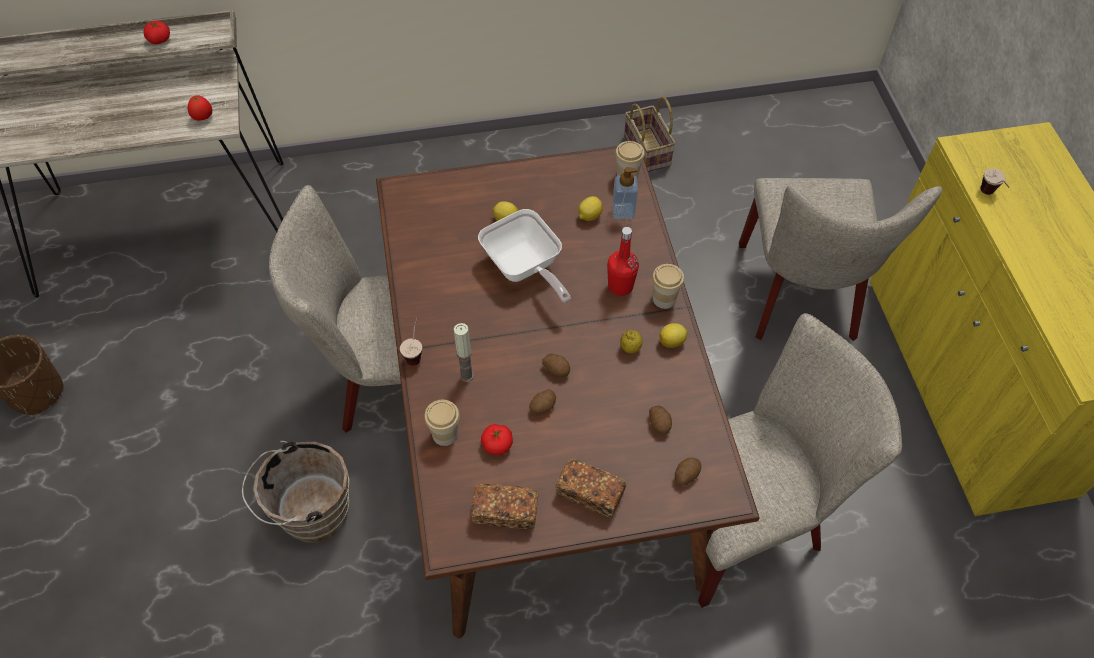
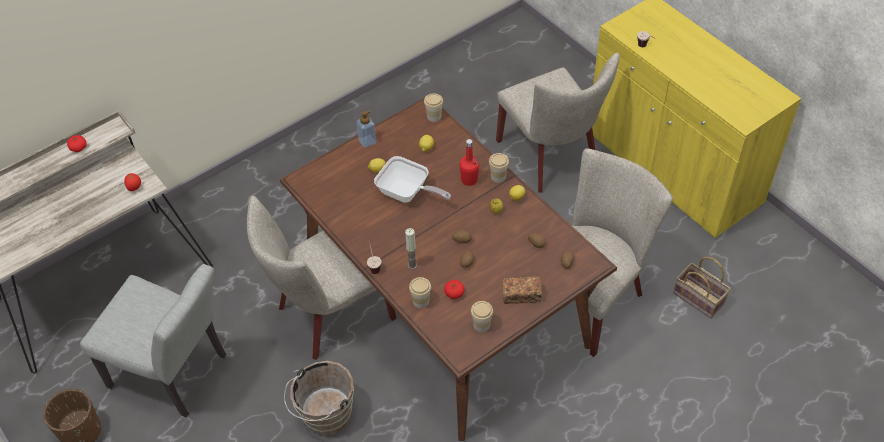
camera: 25 degrees left, 5 degrees down
bread [471,484,538,529] -> cup [471,301,493,332]
soap dispenser [612,167,638,219] -> soap dispenser moved to [356,111,376,148]
basket [624,97,676,172] -> basket moved to [673,257,731,318]
none -> grey chair [80,264,226,418]

